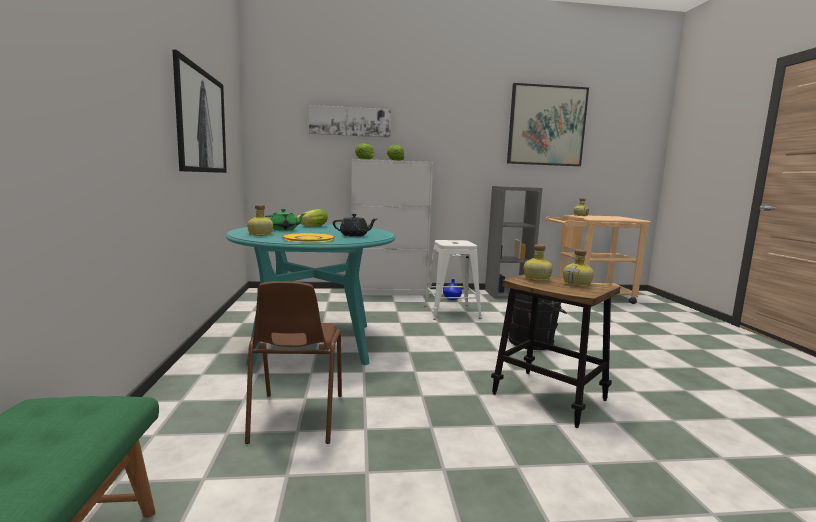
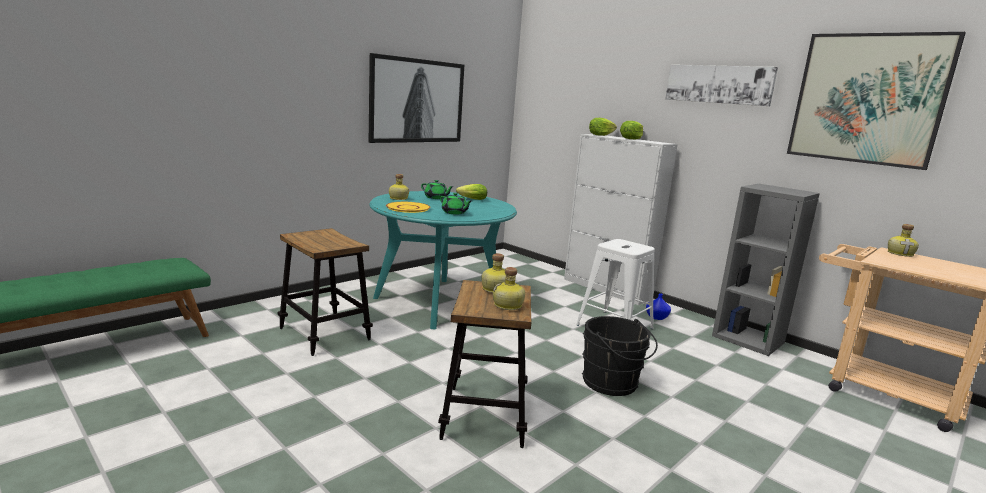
camera: 50 degrees right, 5 degrees up
brown chair [245,281,342,444] -> stool [278,228,373,356]
picture [309,105,391,138] -> picture moved to [666,65,778,106]
black teapot [333,214,377,237] -> green teapot [440,193,471,215]

